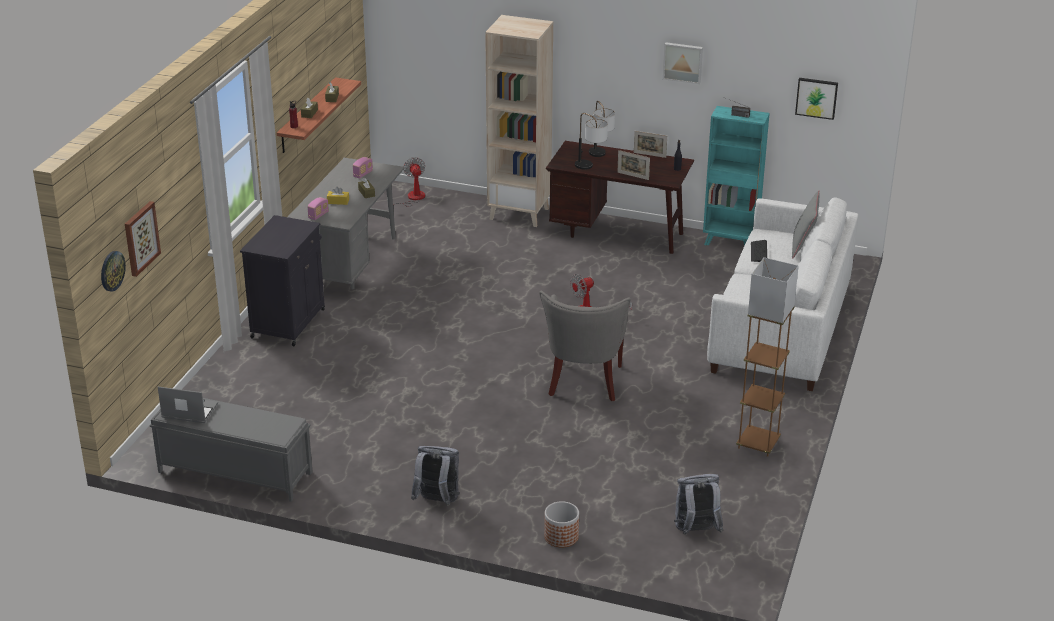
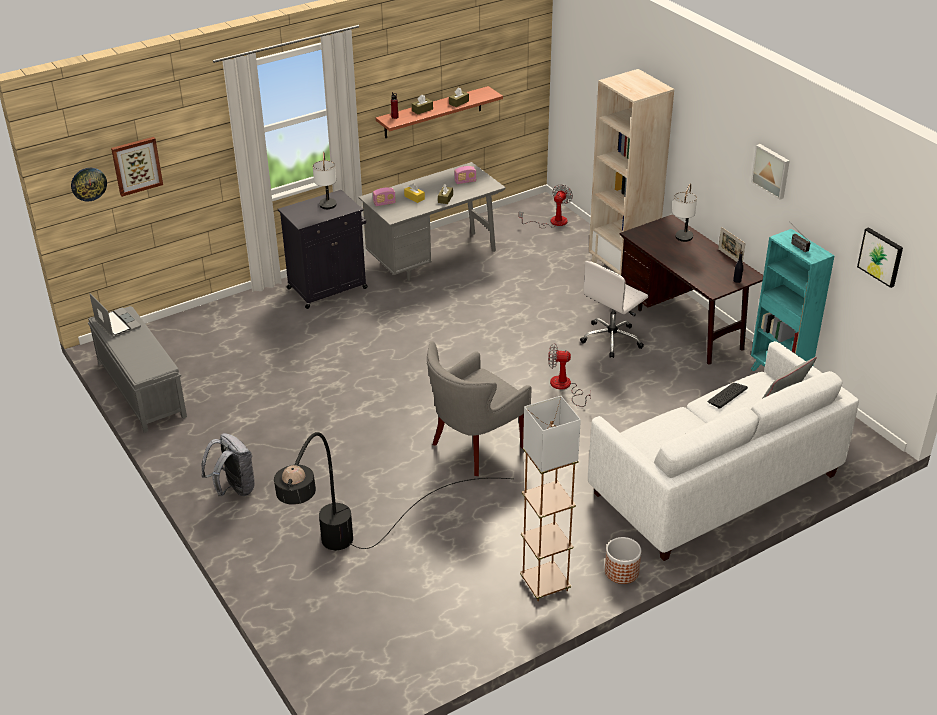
camera: 40 degrees right, 5 degrees up
planter [544,501,579,547] -> planter moved to [605,537,641,584]
table lamp [575,113,608,170] -> table lamp moved to [313,152,336,209]
picture frame [617,150,650,180] -> none
grey backpack [674,474,723,535] -> none
none -> black floor lamp [274,432,512,551]
none -> white office chair [580,261,648,358]

